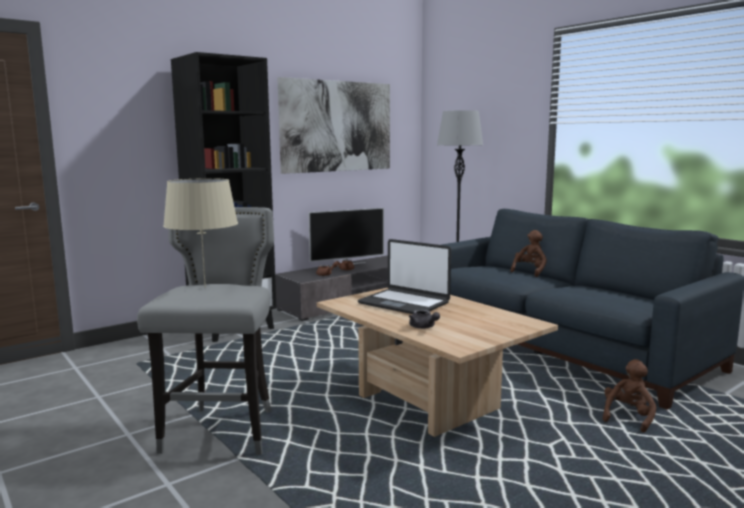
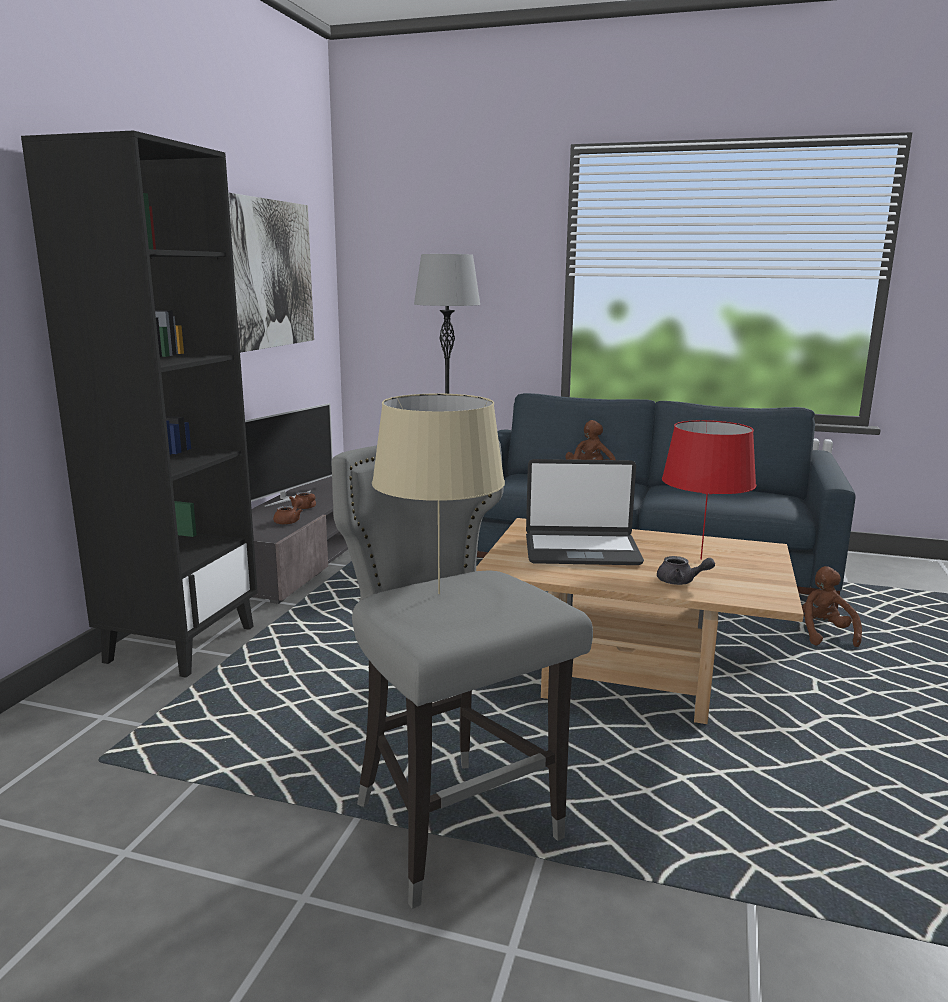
camera: 35 degrees left, 5 degrees up
none -> red table lamp [662,420,756,560]

